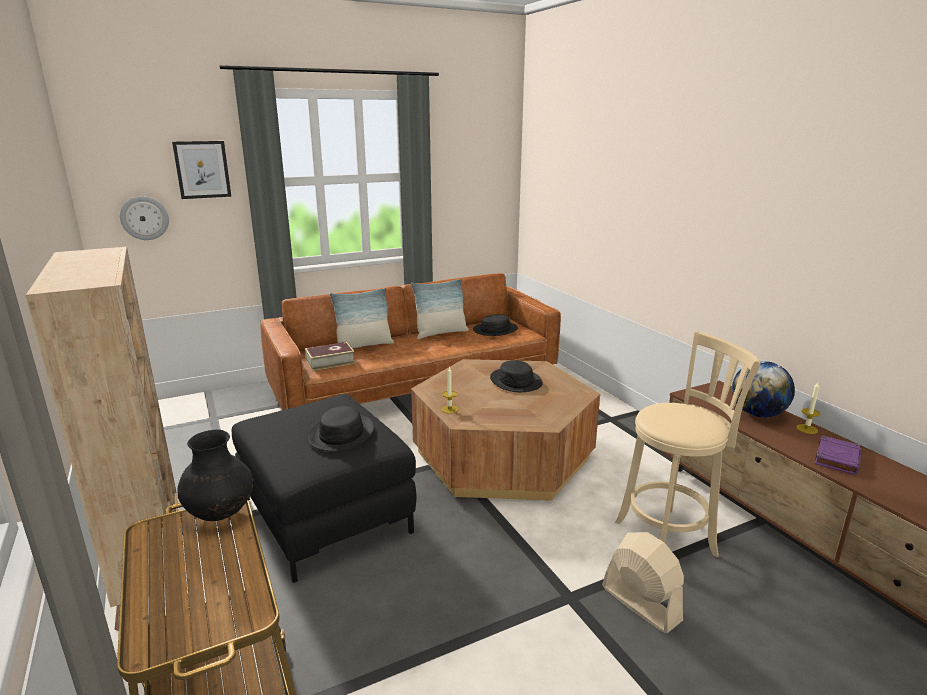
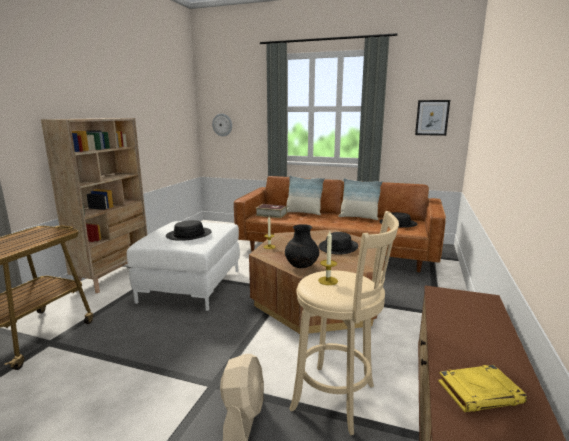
camera: 45 degrees right, 5 degrees down
picture [172,141,231,199] -> picture moved to [415,100,450,136]
black vase [177,430,253,521] -> black vase moved to [285,224,319,268]
black ottoman [232,394,417,583] -> white ottoman [127,221,240,311]
globe [732,361,795,418] -> none
candle [796,382,820,434] -> candle moved to [318,231,338,285]
purple book [815,435,862,475] -> yellow book [438,365,527,412]

